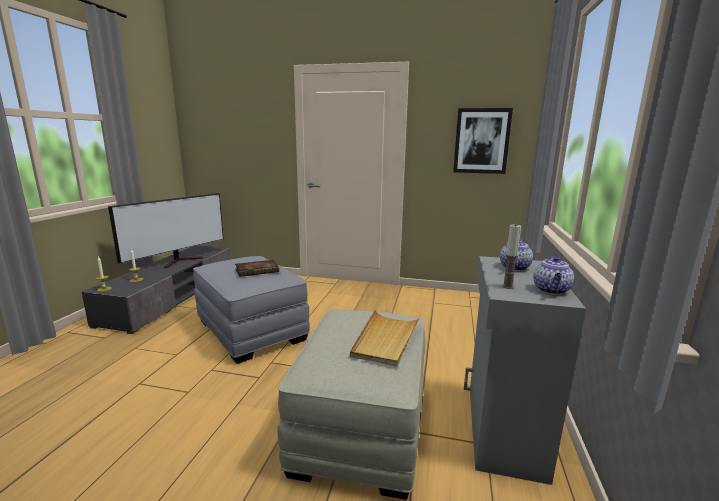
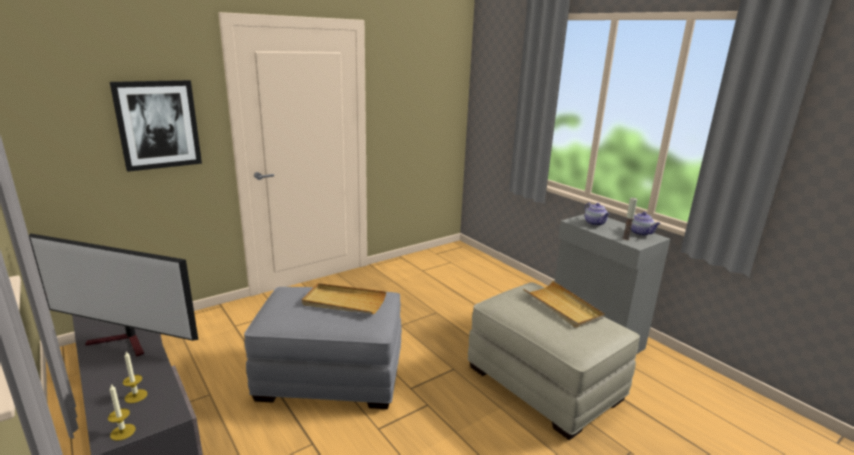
camera: 50 degrees left, 5 degrees up
television [108,193,224,268] -> television turned 120 degrees clockwise [29,233,198,357]
book [235,260,279,277] -> beige tray [302,283,386,314]
picture [453,108,513,174] -> picture moved to [110,80,202,172]

